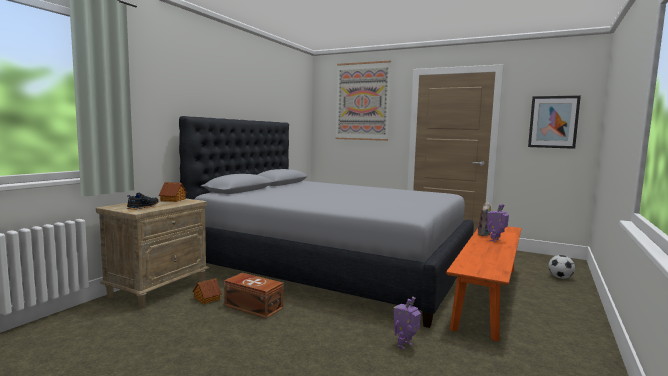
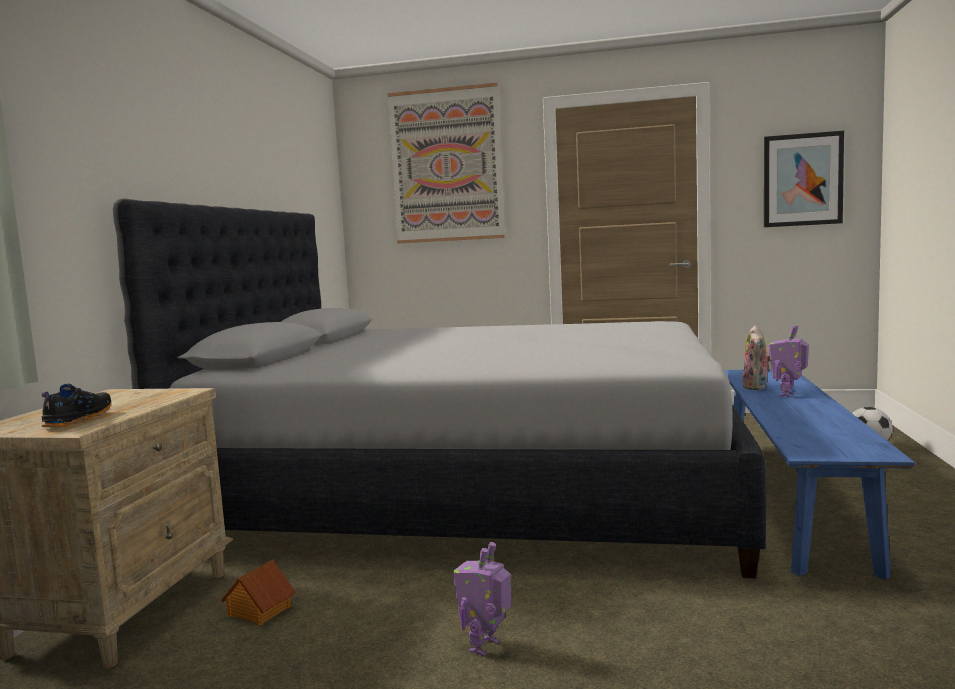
camera: 15 degrees left, 0 degrees up
toy house [159,182,187,202] -> none
brown storage box [224,273,284,319] -> none
toy robot [394,297,421,349] -> toy robot moved to [453,542,511,656]
orange bench [446,226,521,341] -> blue bench [725,369,915,580]

